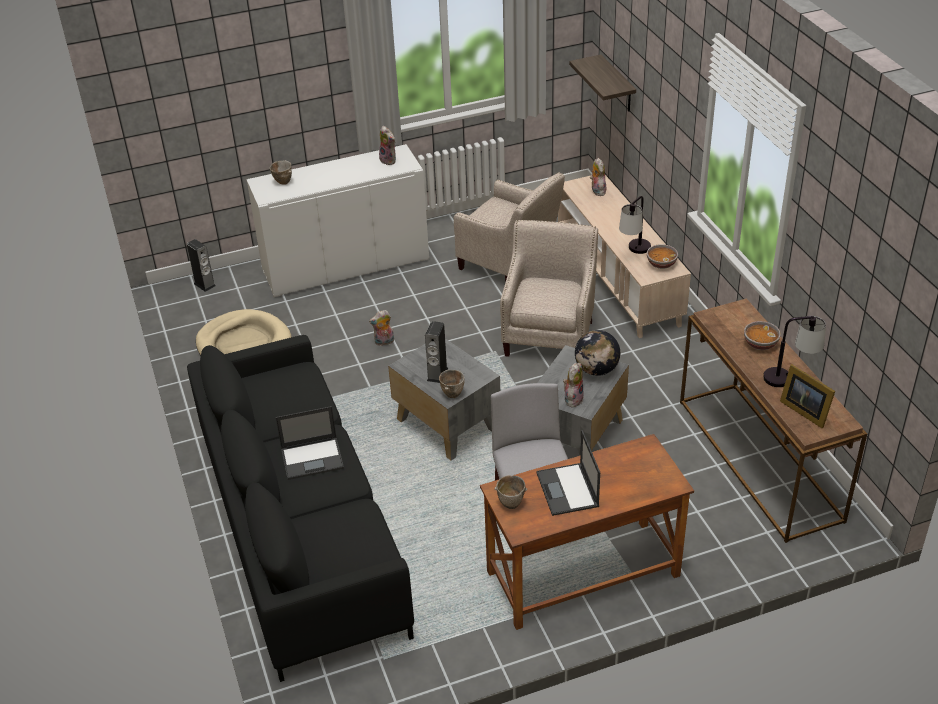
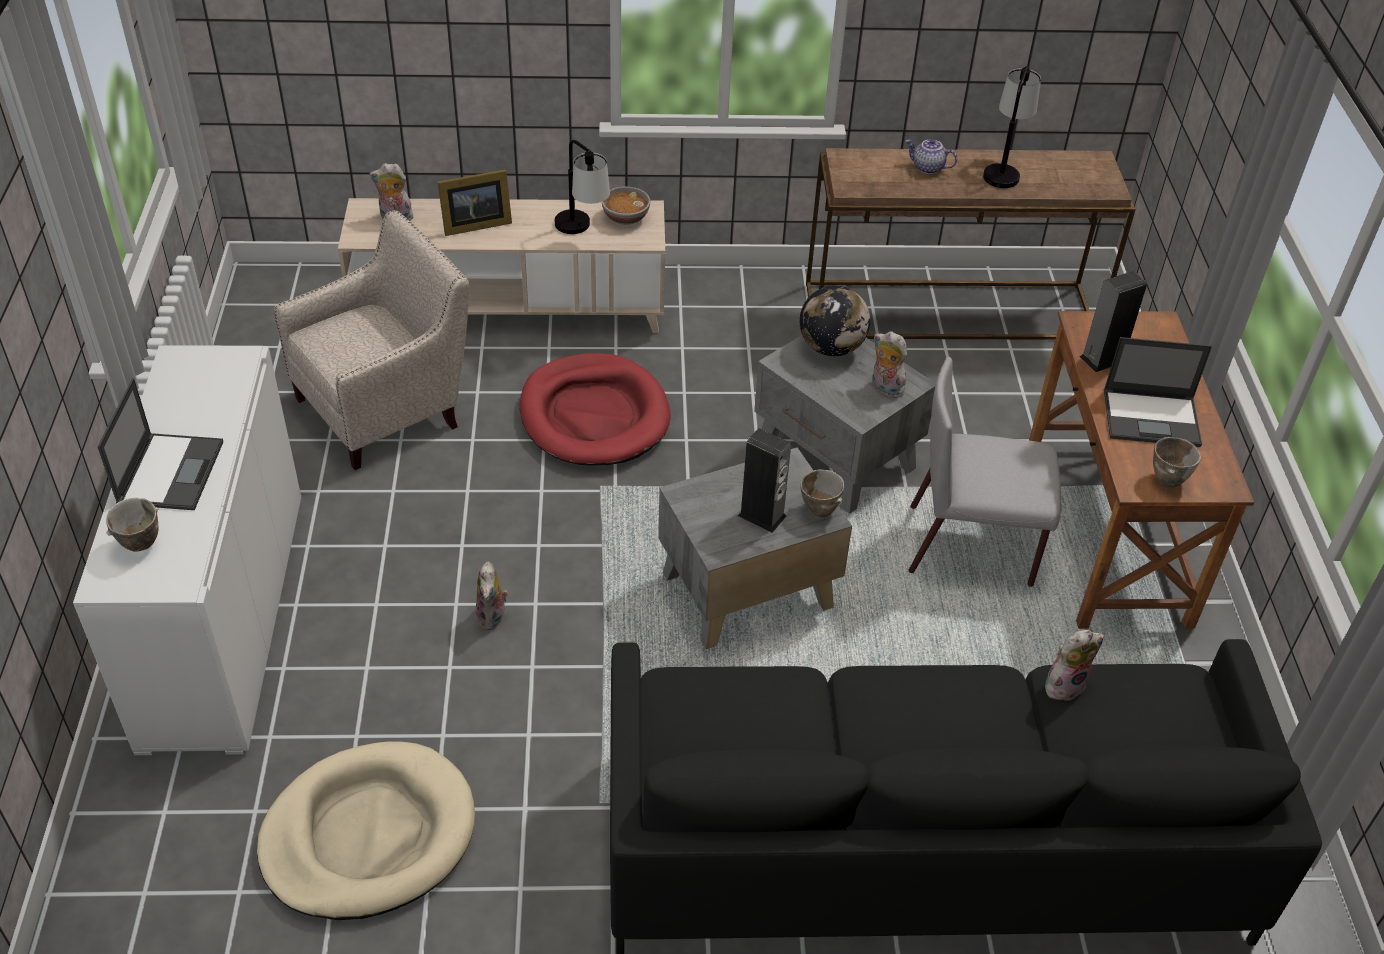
camera: 75 degrees left, 5 degrees up
speaker [187,239,216,292] -> speaker moved to [1080,271,1147,372]
laptop [276,406,344,480] -> laptop moved to [98,378,223,510]
plush toy [379,126,396,165] -> plush toy moved to [1045,630,1104,700]
beige armchair [500,220,598,357] -> red dog bed [520,353,670,466]
shelf [569,55,636,112] -> none
bowl [744,321,781,350] -> teapot [905,139,957,174]
picture frame [780,364,835,428] -> picture frame moved to [438,169,512,236]

